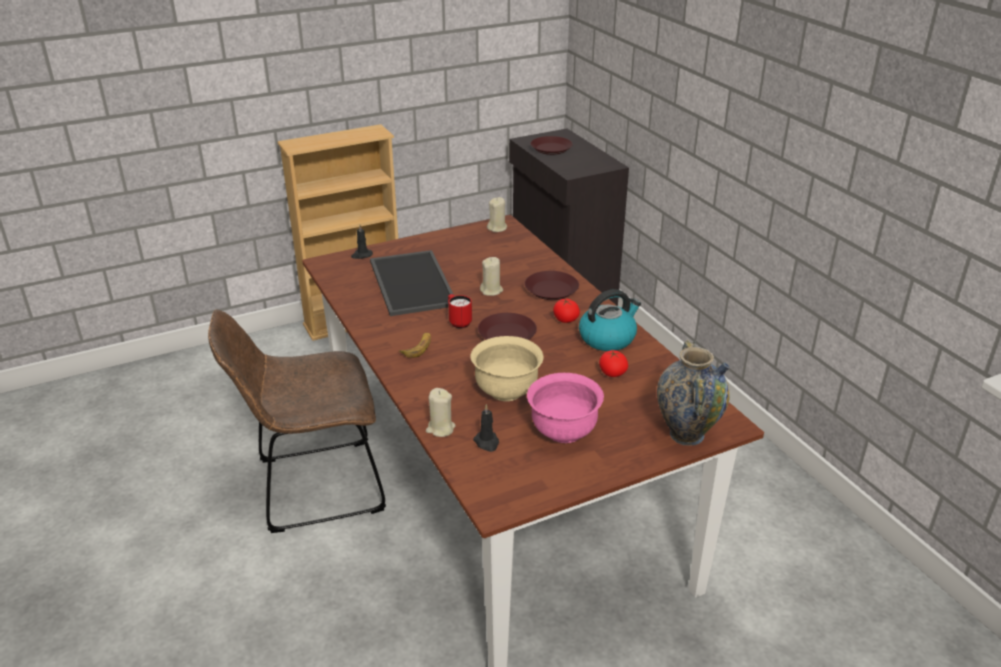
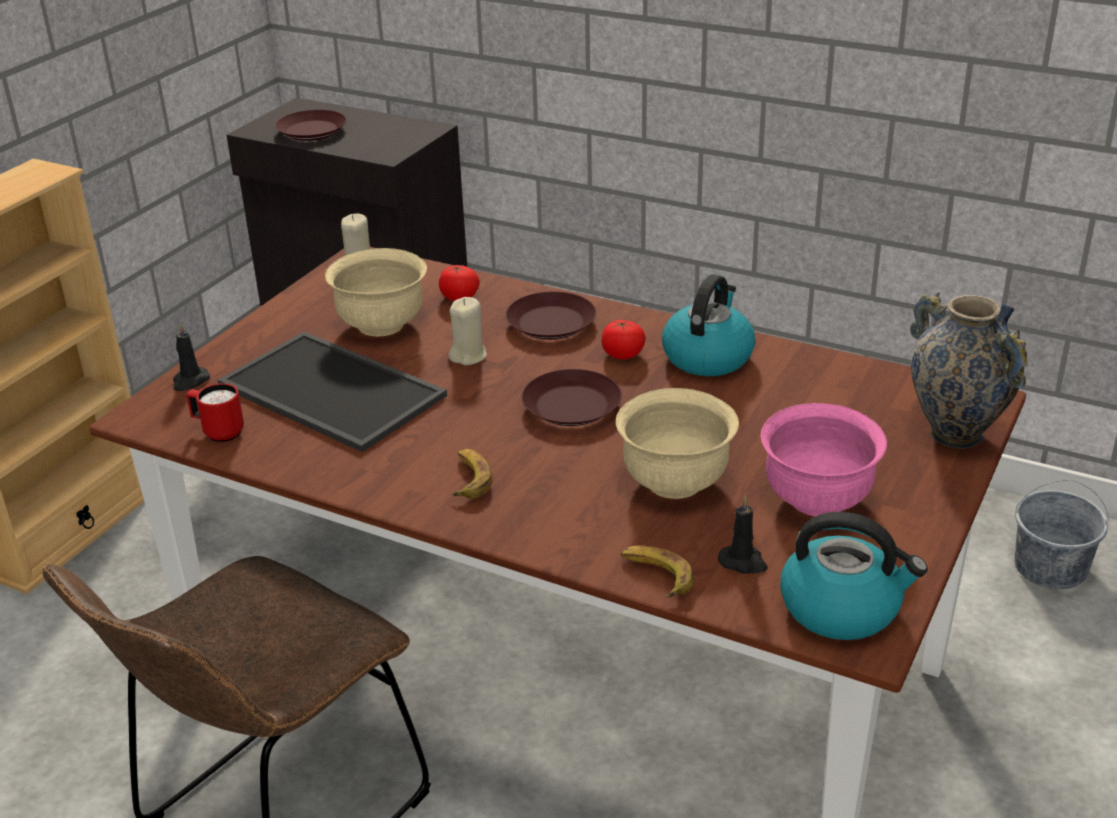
camera: 35 degrees left, 0 degrees up
beige candle [426,388,455,437] -> banana [621,545,695,597]
red mug [448,294,472,328] -> red mug moved to [186,383,244,442]
tomato [599,350,628,377] -> tomato moved to [439,265,480,301]
none -> beige bowl [325,248,427,336]
none -> kettle [780,512,928,640]
none -> grey bucket [1014,480,1109,589]

